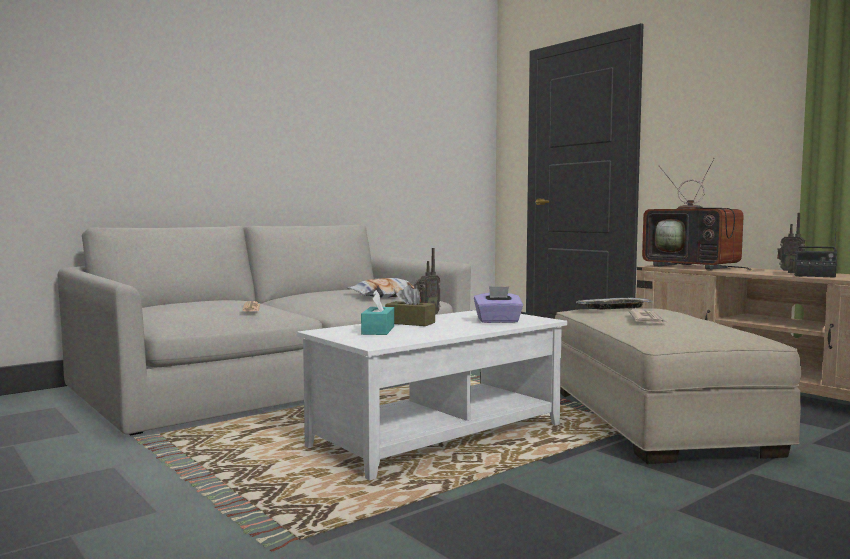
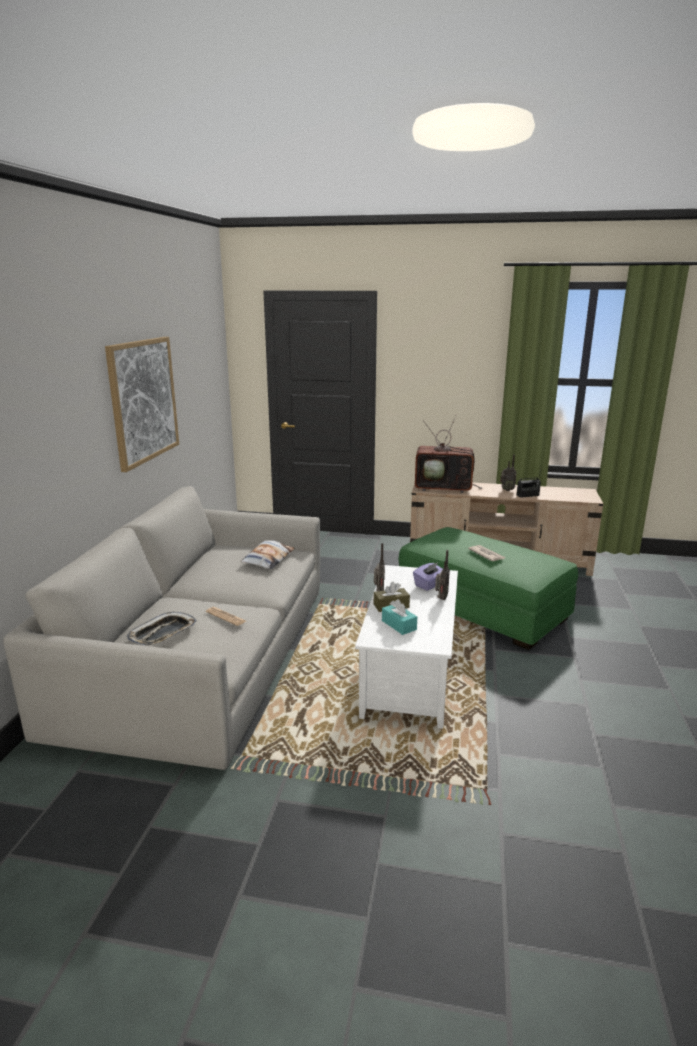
camera: 40 degrees left, 15 degrees up
beige ottoman [555,308,801,464] -> green ottoman [398,527,578,650]
tray [576,298,653,310] -> tray moved to [127,612,197,645]
none -> picture [105,337,179,472]
none -> radio [435,550,450,600]

